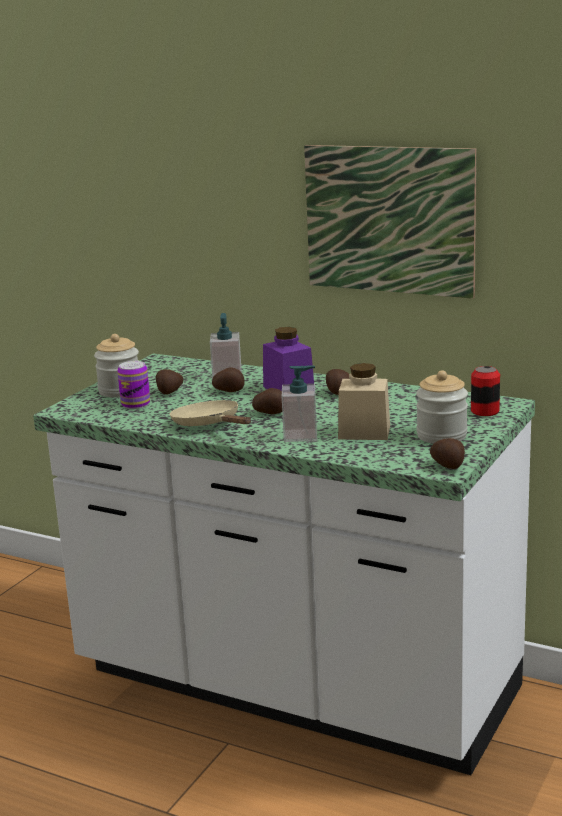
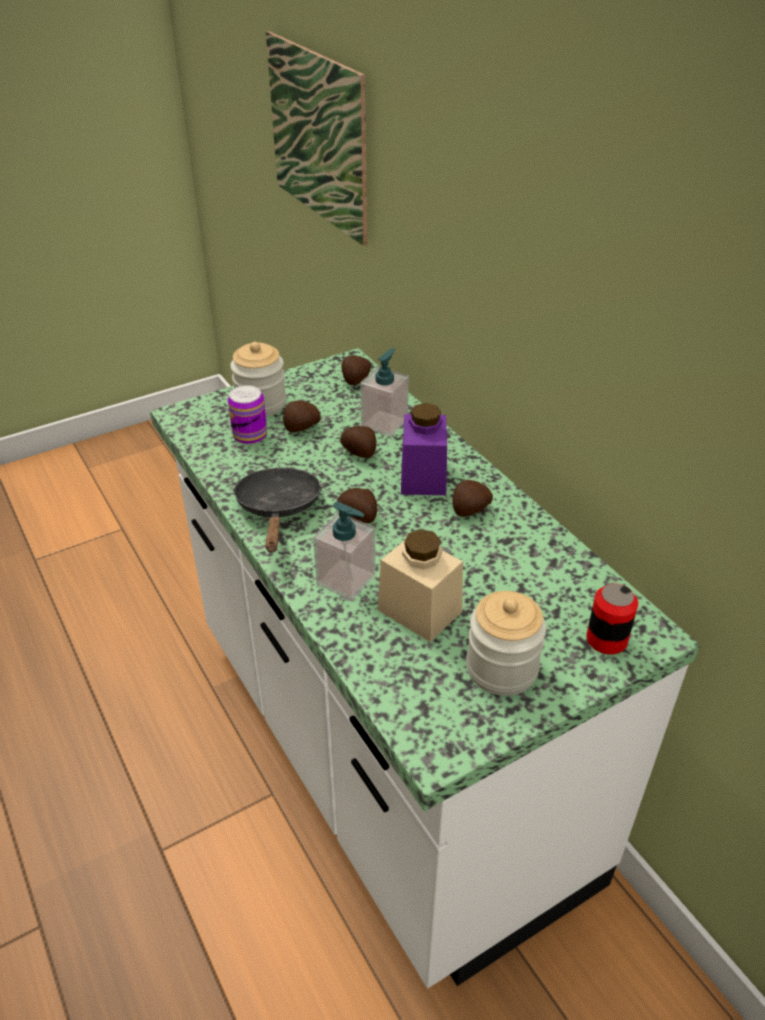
camera: 30 degrees right, 20 degrees up
beige frying pan [170,400,251,426] -> black frying pan [232,468,323,552]
picture [304,145,477,299] -> picture moved to [266,31,367,246]
potato [430,438,465,469] -> potato moved to [341,355,371,385]

